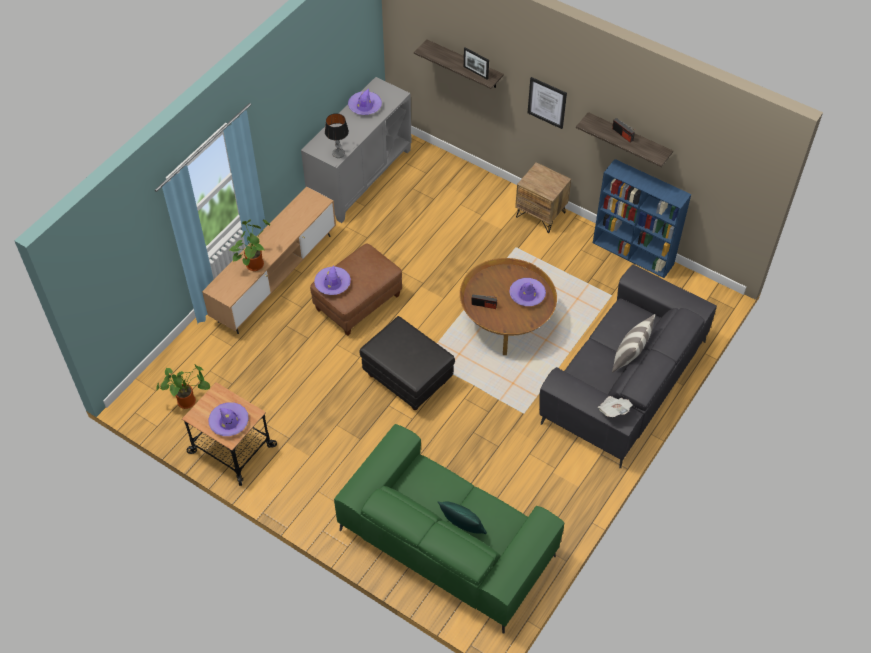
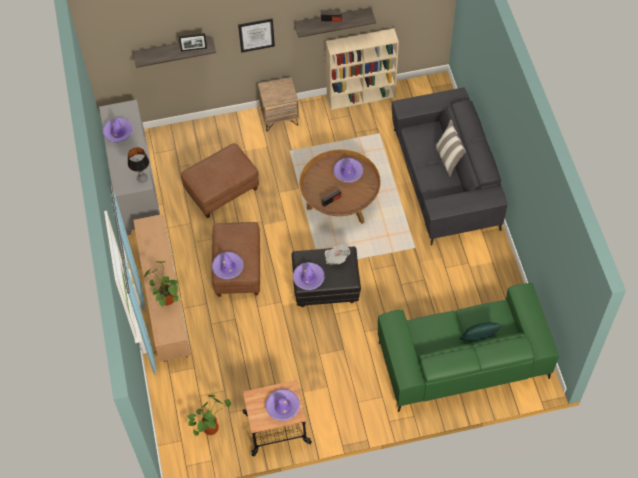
camera: 45 degrees left, 5 degrees up
blue bookcase [593,159,691,278] -> beige bookcase [326,28,399,110]
newspaper [597,396,633,417] -> newspaper moved to [325,243,350,264]
none -> brown ottoman [181,143,259,218]
none -> purple hat [293,262,325,290]

